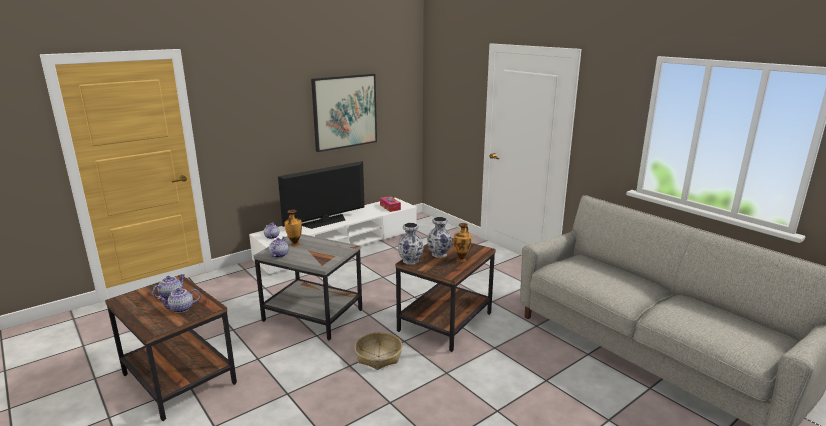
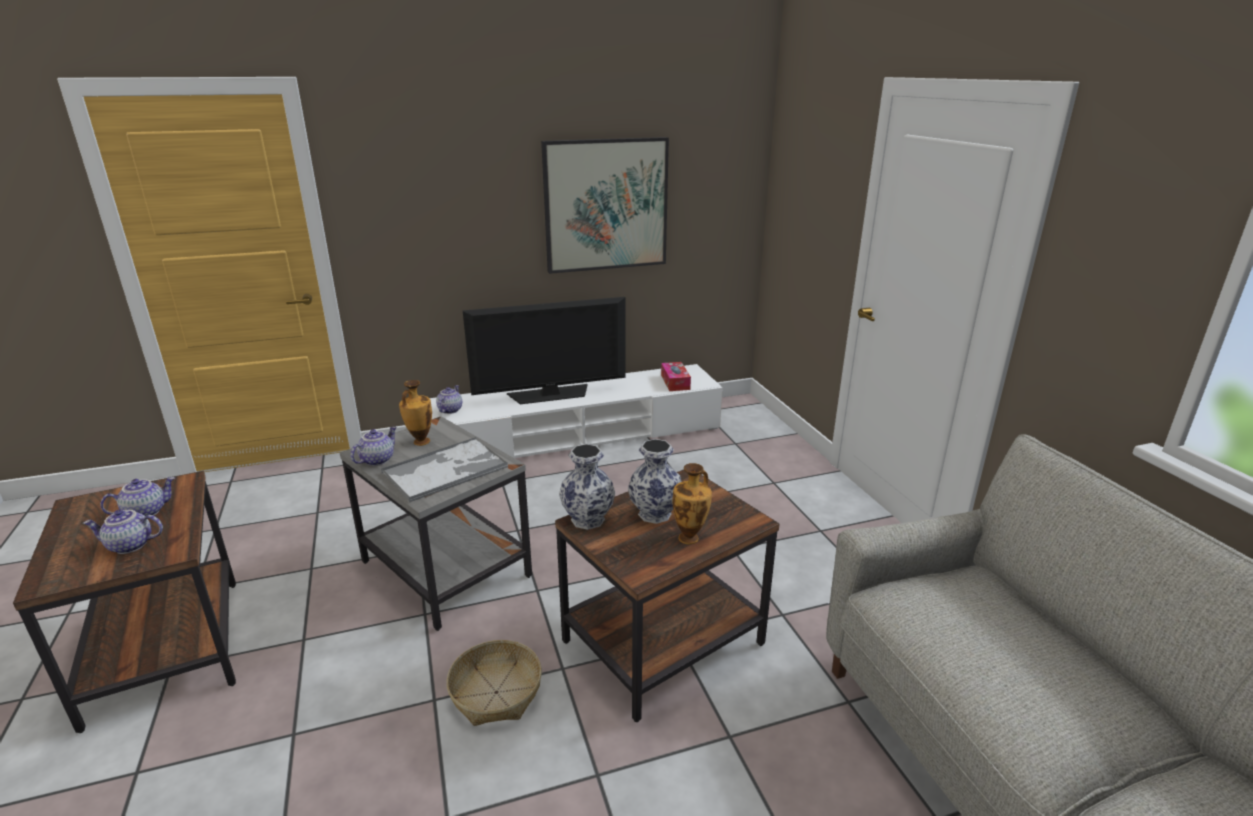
camera: 20 degrees right, 5 degrees up
none -> tray [381,437,508,502]

